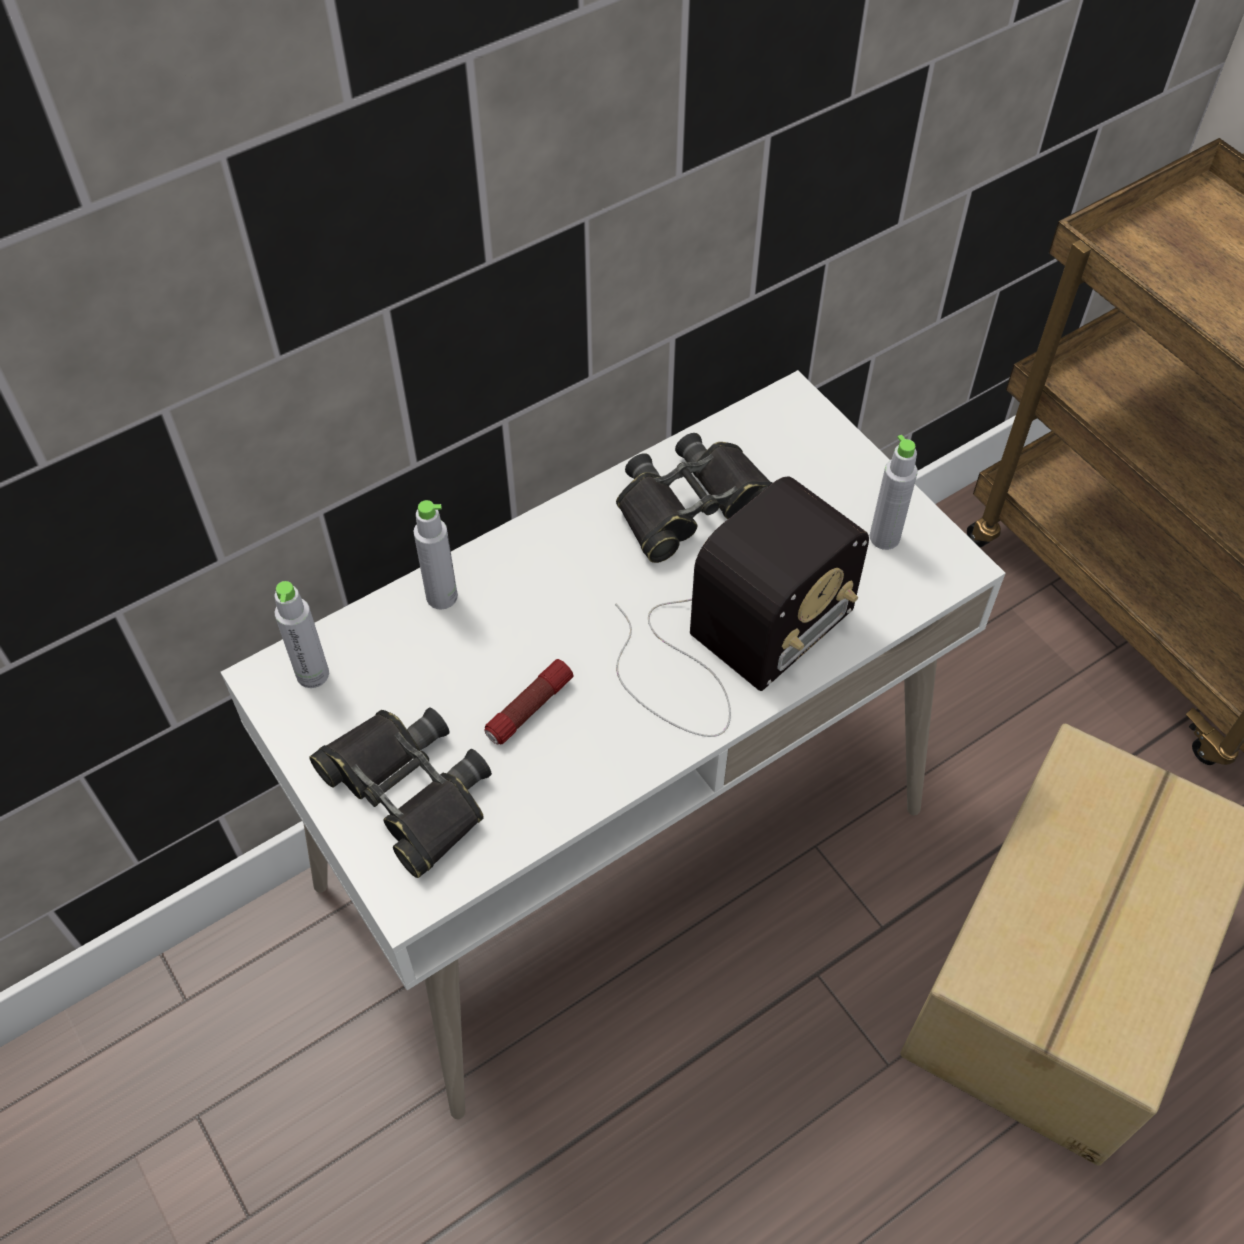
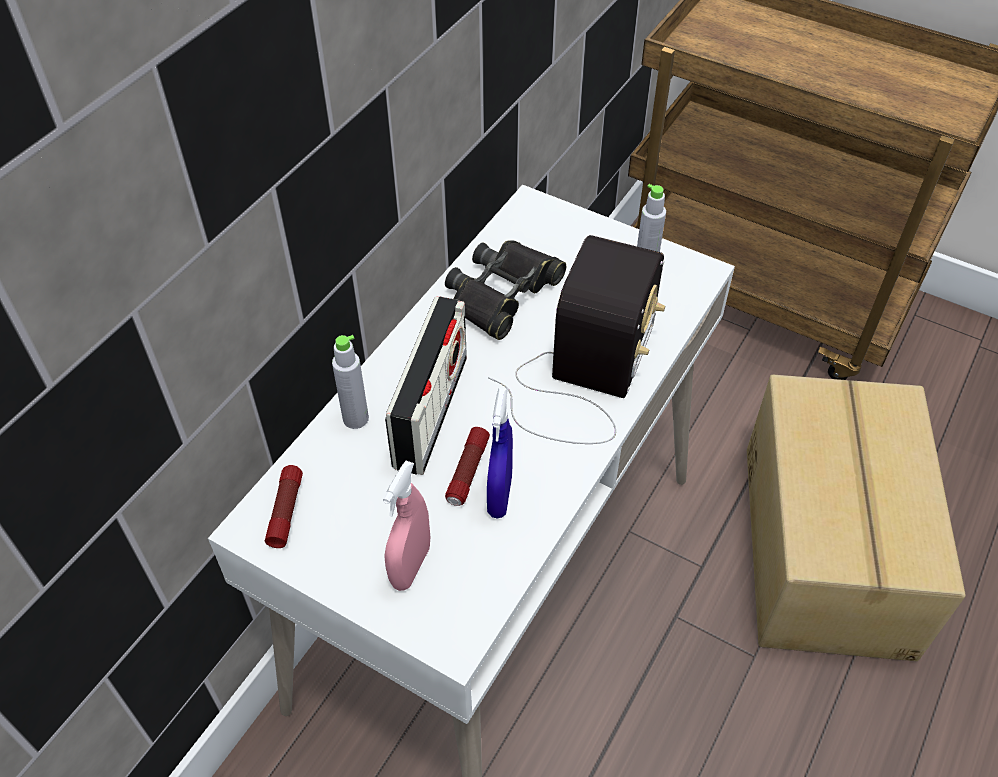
camera: 25 degrees left, 5 degrees down
grey bottle [275,581,329,688] -> flashlight [265,465,303,548]
black binoculars [310,707,492,878] -> pink spray bottle [383,461,430,591]
none -> radio [385,296,467,475]
none -> blue spray bottle [487,388,513,519]

